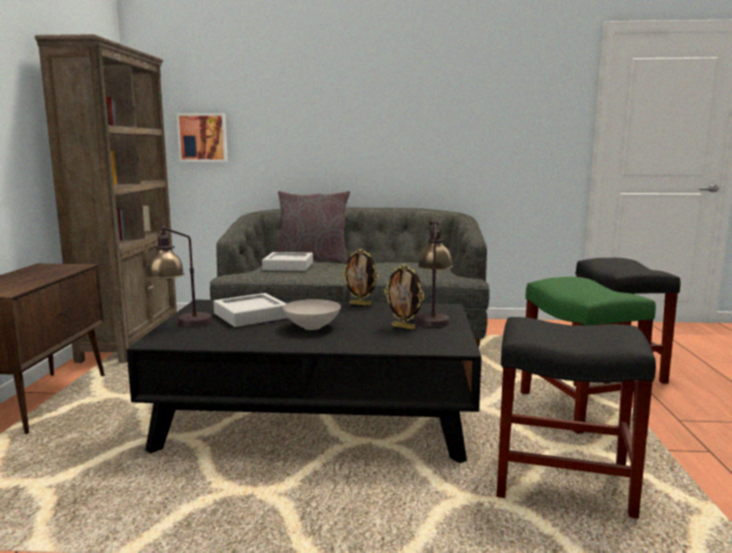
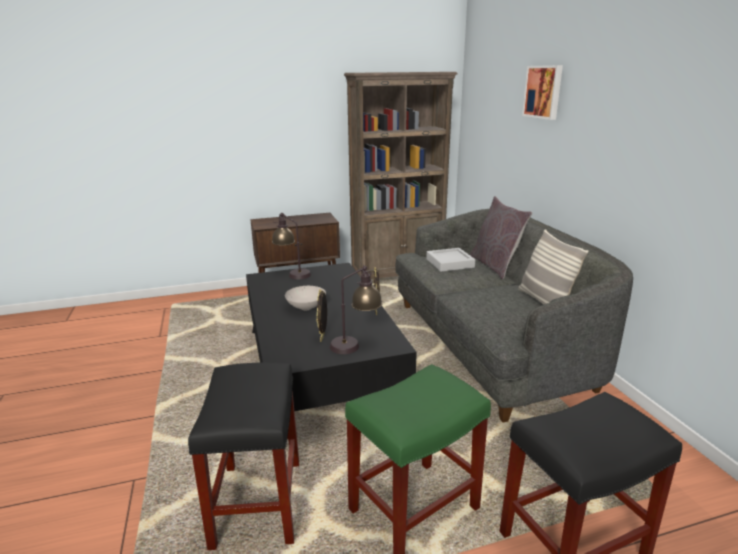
camera: 70 degrees right, 10 degrees up
picture [176,113,228,162] -> picture moved to [522,65,563,120]
grey tray [213,293,288,327] -> none
none -> pillow [518,229,589,305]

